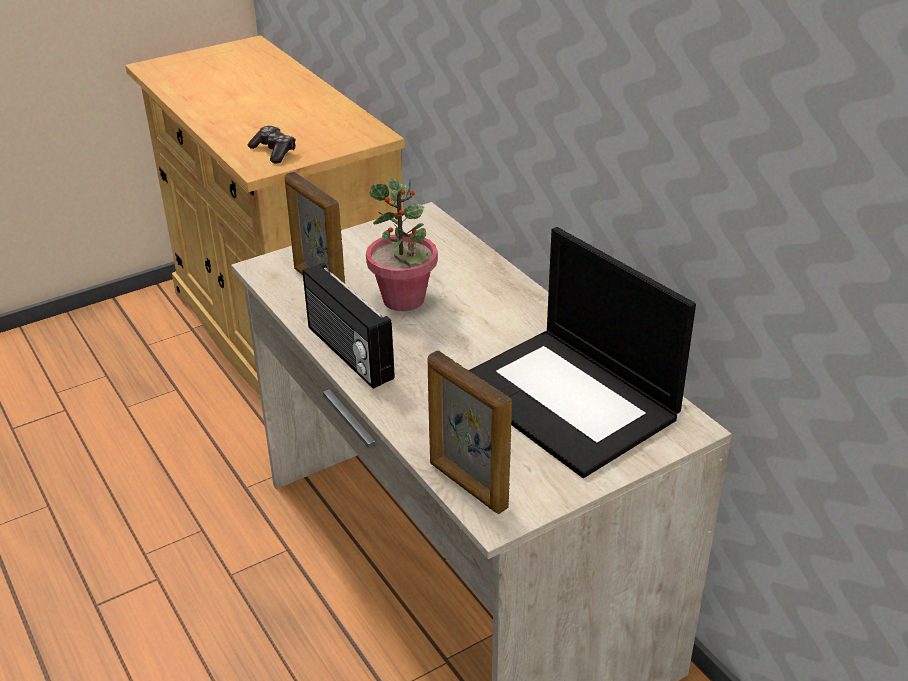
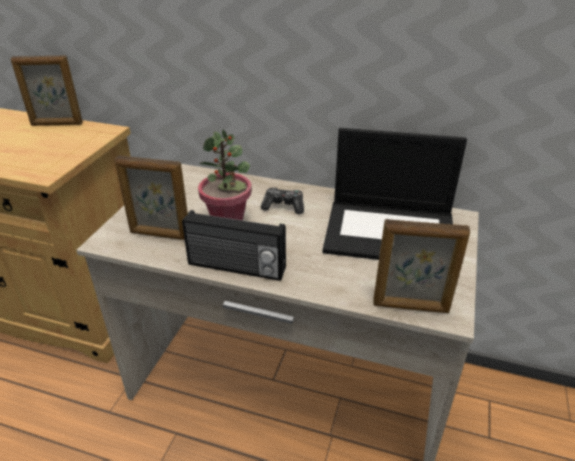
camera: 40 degrees left, 0 degrees up
game controller [248,126,296,163] -> game controller moved to [261,188,304,214]
none -> picture frame [11,55,83,126]

